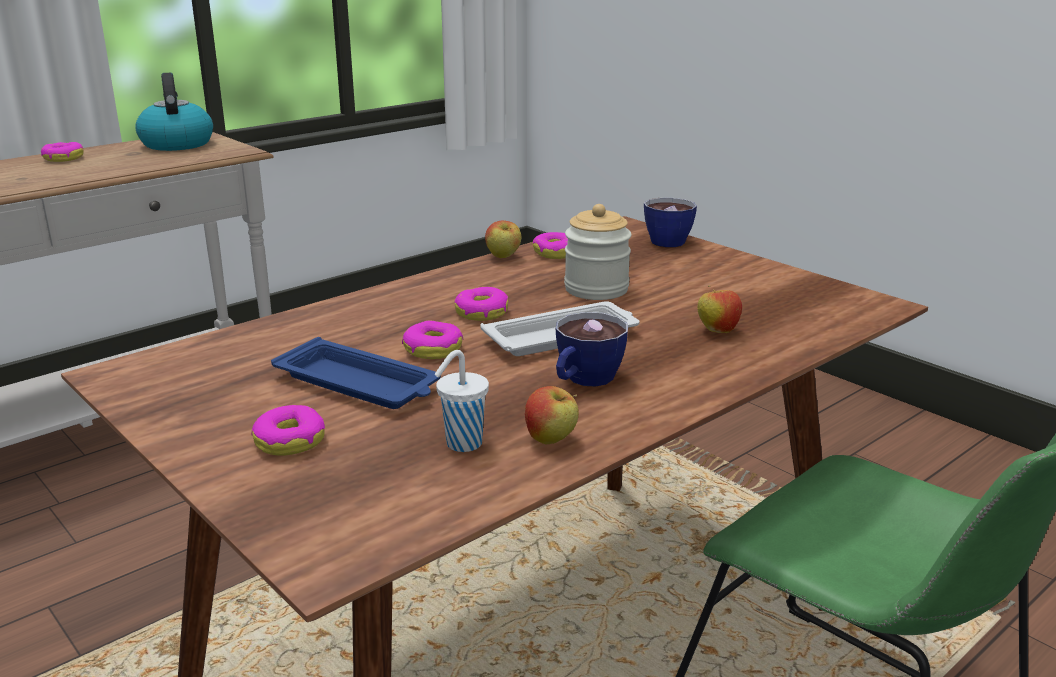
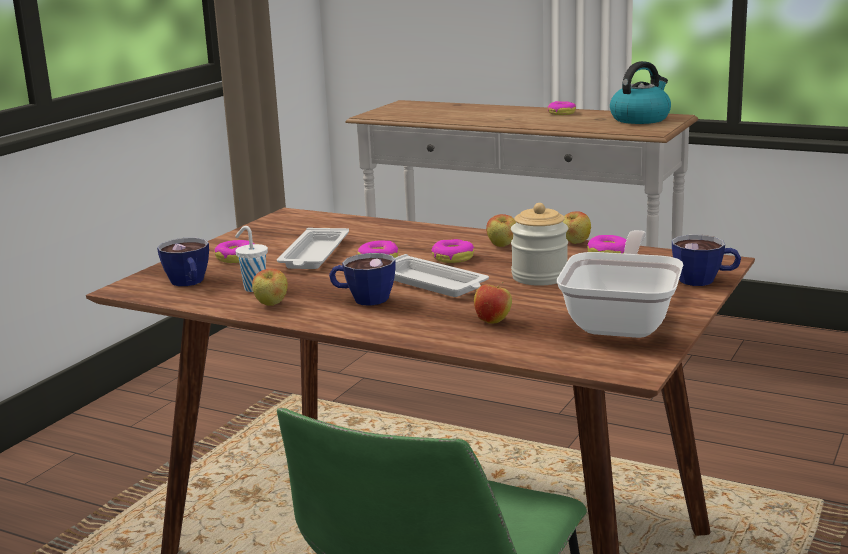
camera: 70 degrees right, 5 degrees down
blue tray [271,337,441,409] -> white tray [277,228,349,269]
none -> cup [157,238,209,286]
none -> apple [486,214,516,247]
none -> frying pan [557,230,683,338]

